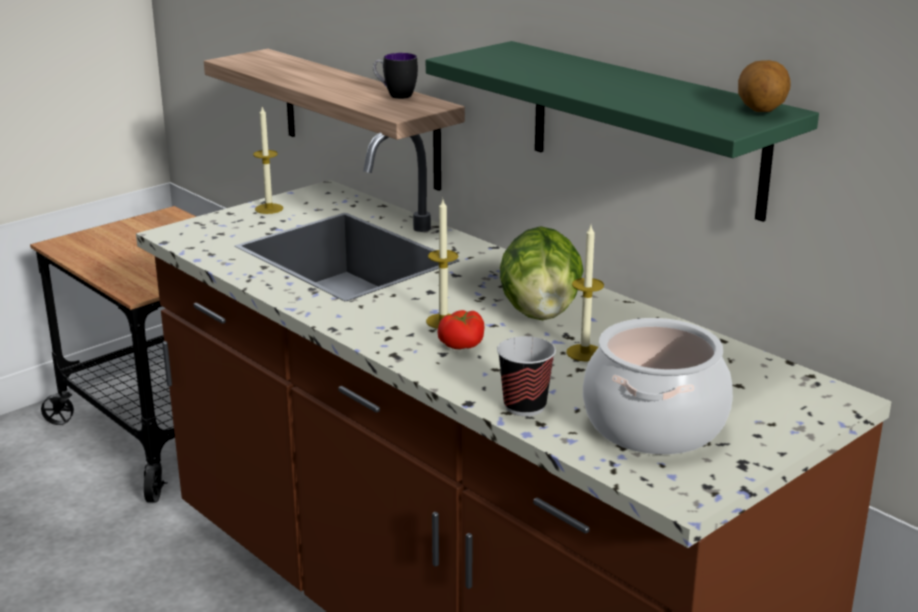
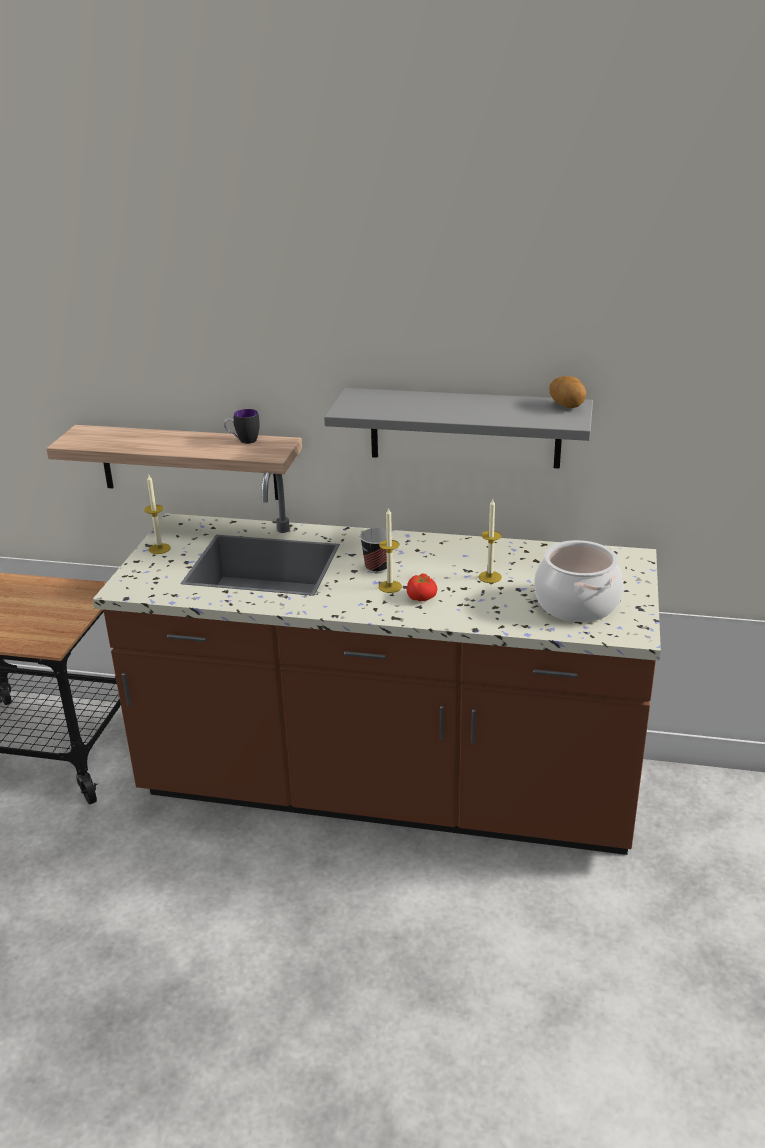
camera: 35 degrees left, 5 degrees up
green shelf [426,41,819,222] -> grey shelf [324,388,593,469]
cup [497,336,556,416] -> cup moved to [360,528,393,573]
lettuce [500,226,584,320] -> none

